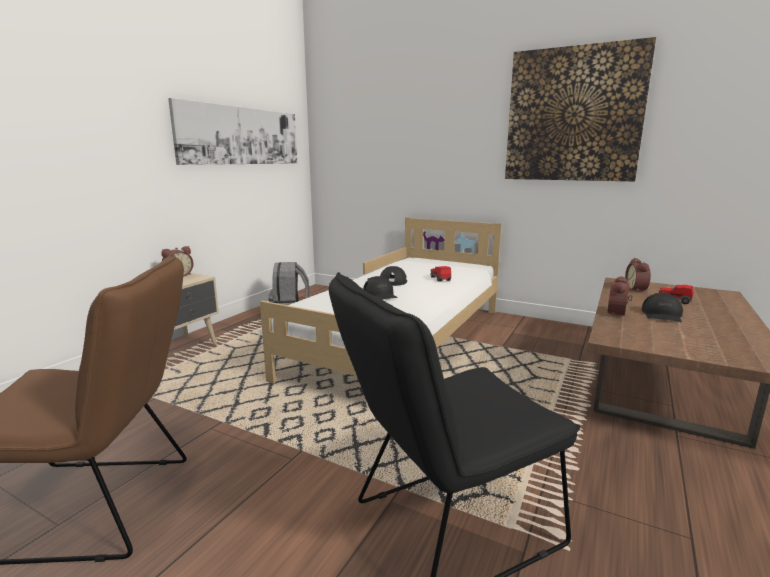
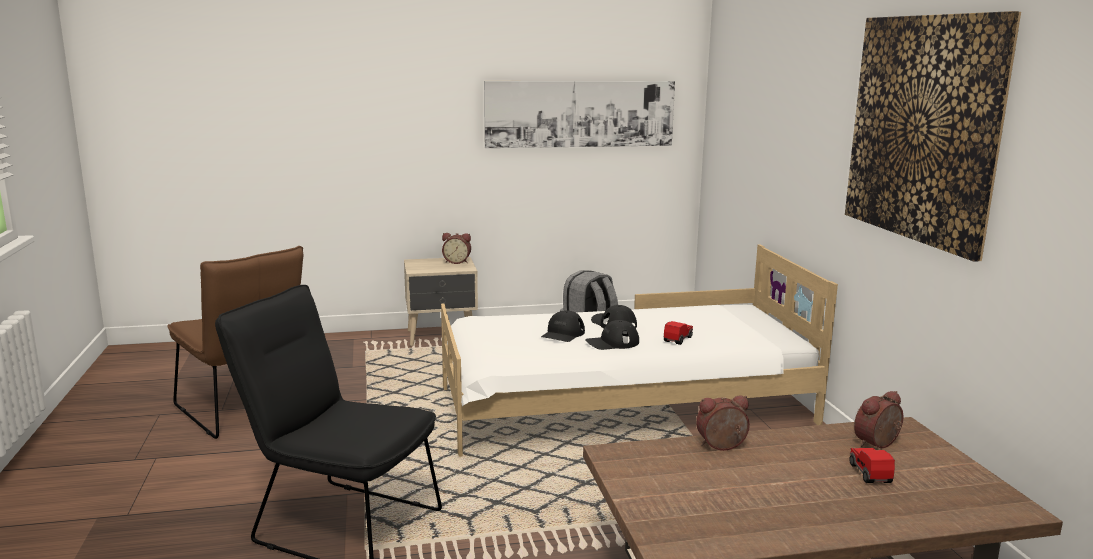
camera: 50 degrees right, 0 degrees up
black cap [642,293,683,322] -> black cap moved to [585,320,639,350]

